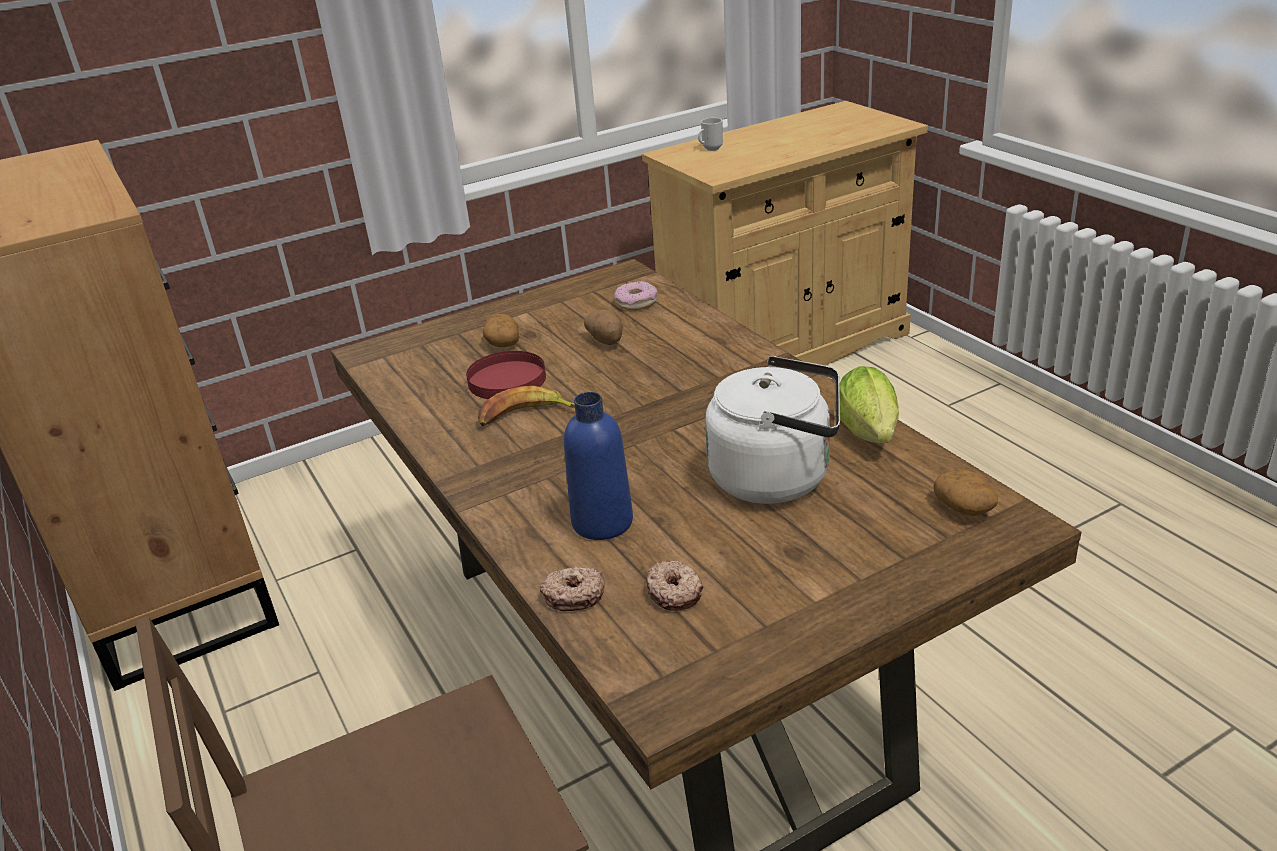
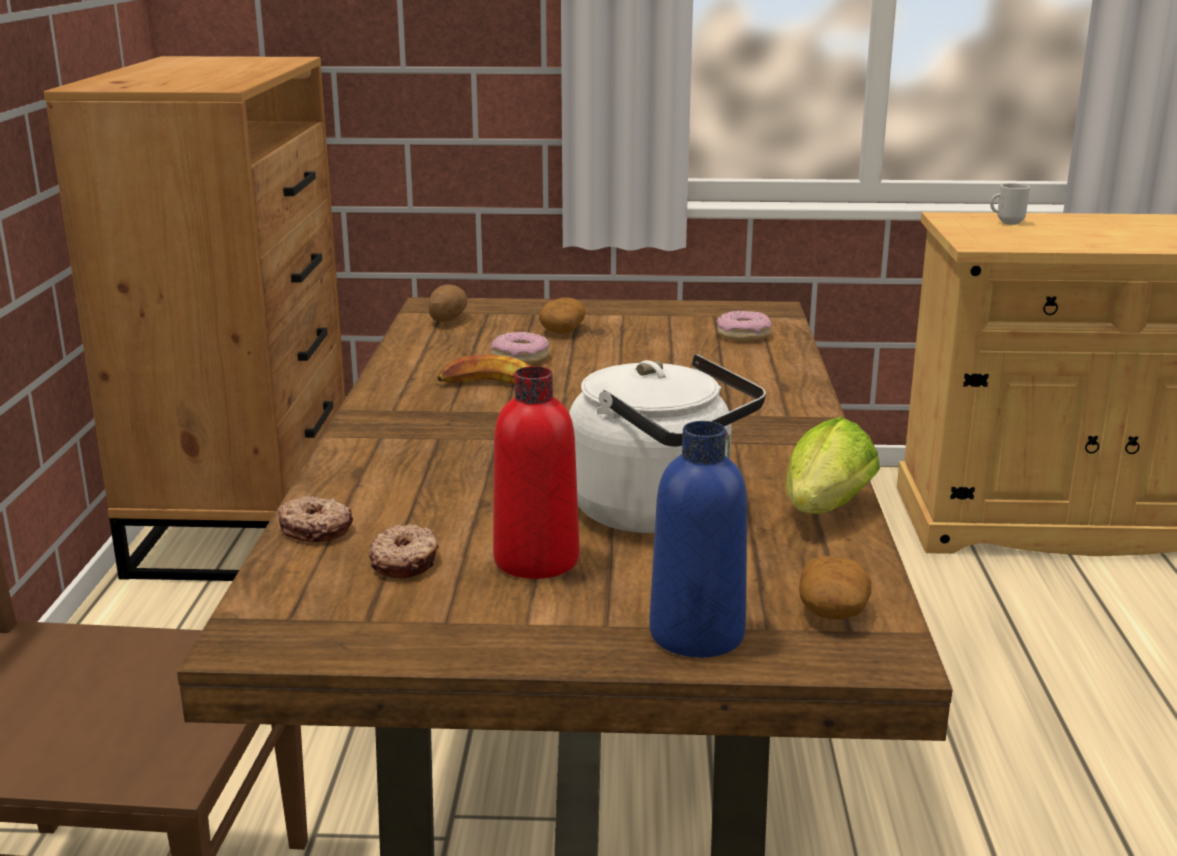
camera: 30 degrees right, 10 degrees down
red plate [466,351,546,399] -> donut [491,332,550,364]
blue bottle [564,392,633,540] -> blue bottle moved to [649,421,747,657]
potato [584,310,623,345] -> potato moved to [429,284,467,322]
none -> red bottle [493,366,579,579]

